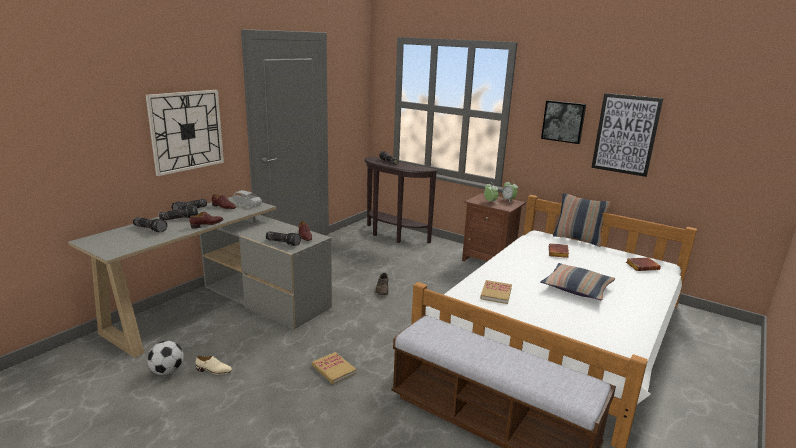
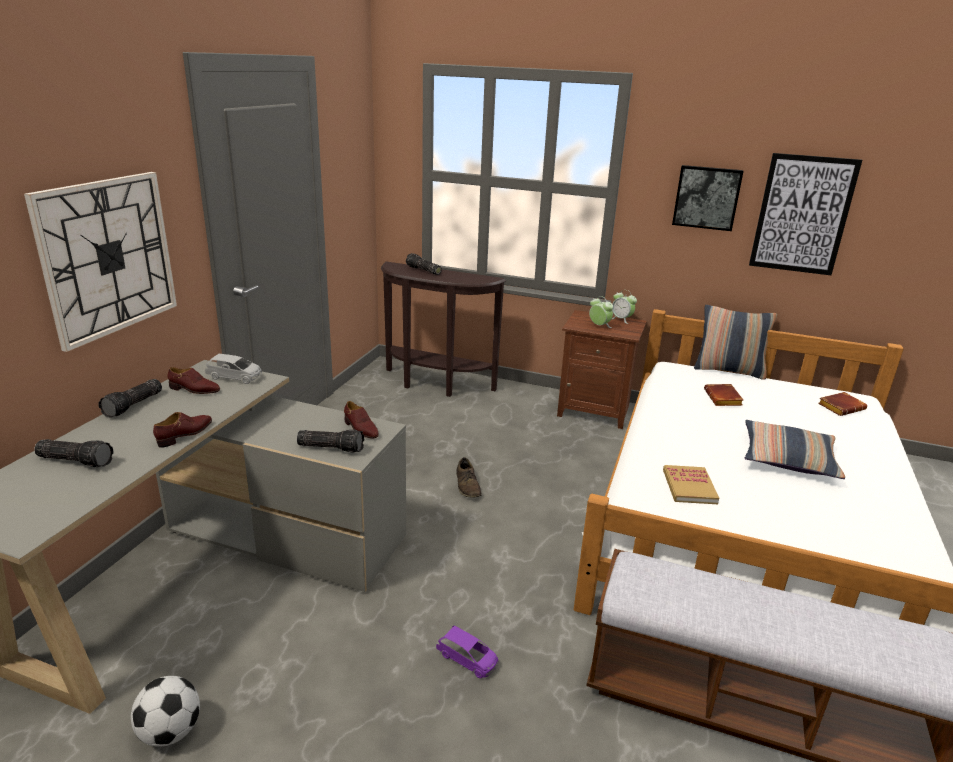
camera: 15 degrees left, 5 degrees up
flashlight [159,205,198,220] -> none
beige shoe [196,356,232,374] -> none
book [312,352,357,384] -> purple toy car [436,626,498,678]

